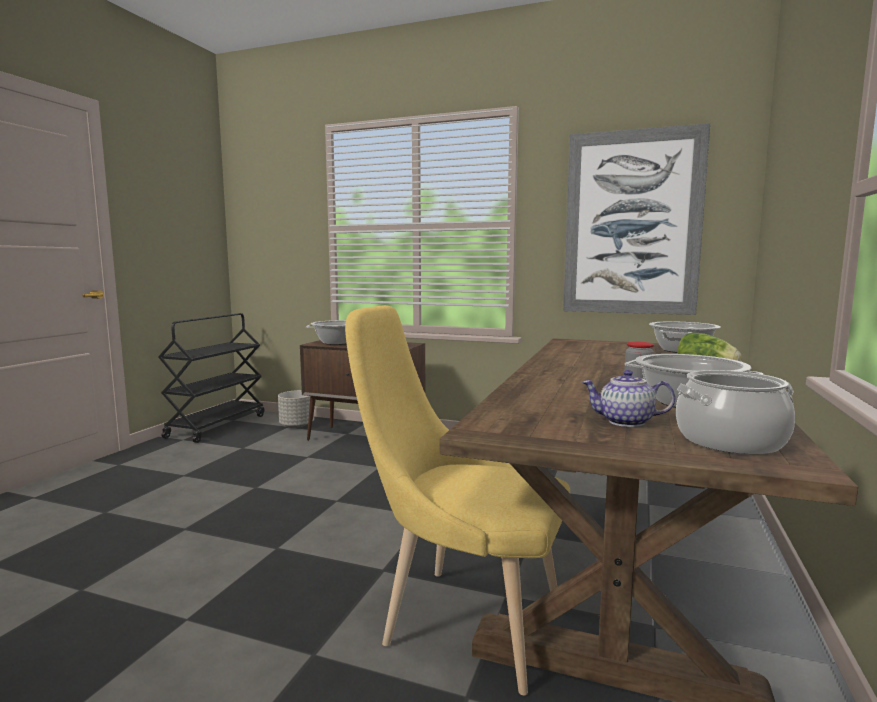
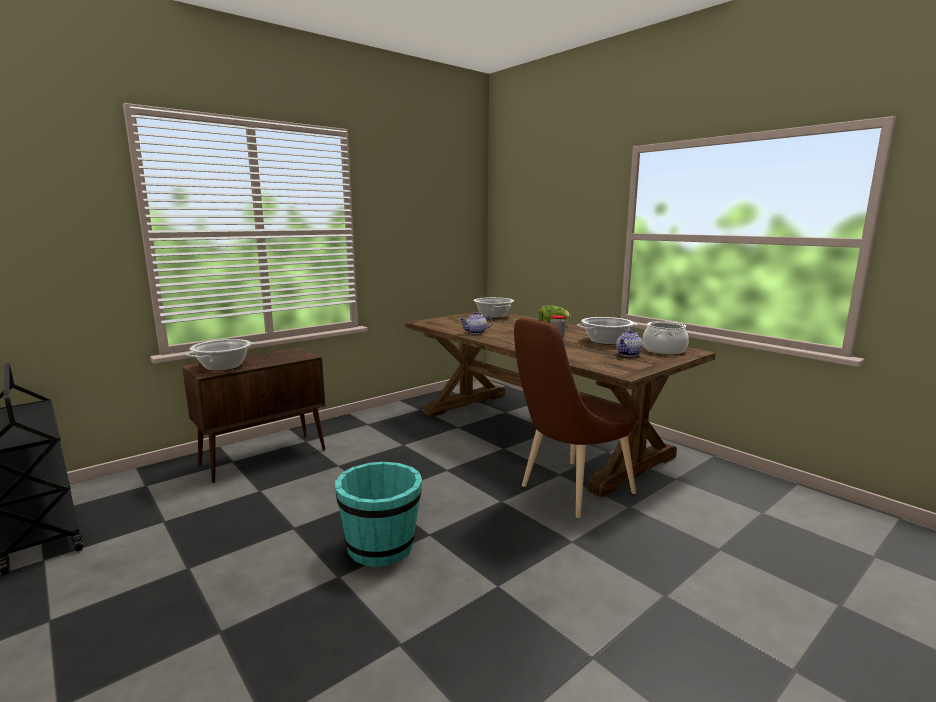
camera: 60 degrees left, 5 degrees up
grey planter [278,390,314,428] -> none
yellow chair [345,305,570,695] -> brown chair [514,318,637,518]
picture [563,123,710,315] -> none
none -> turquoise bucket [335,462,422,567]
none -> teapot [460,312,493,334]

